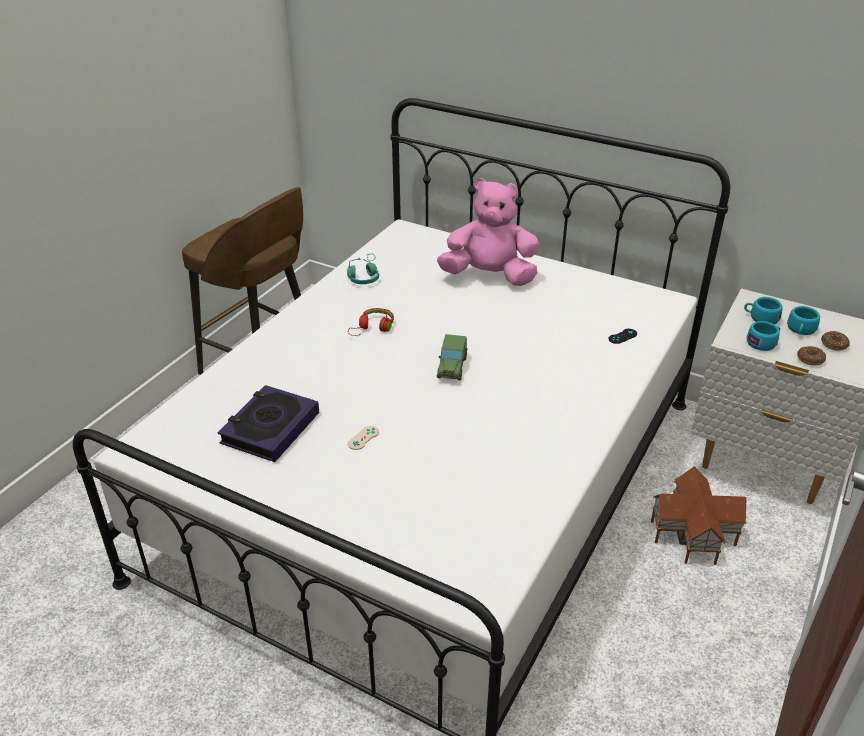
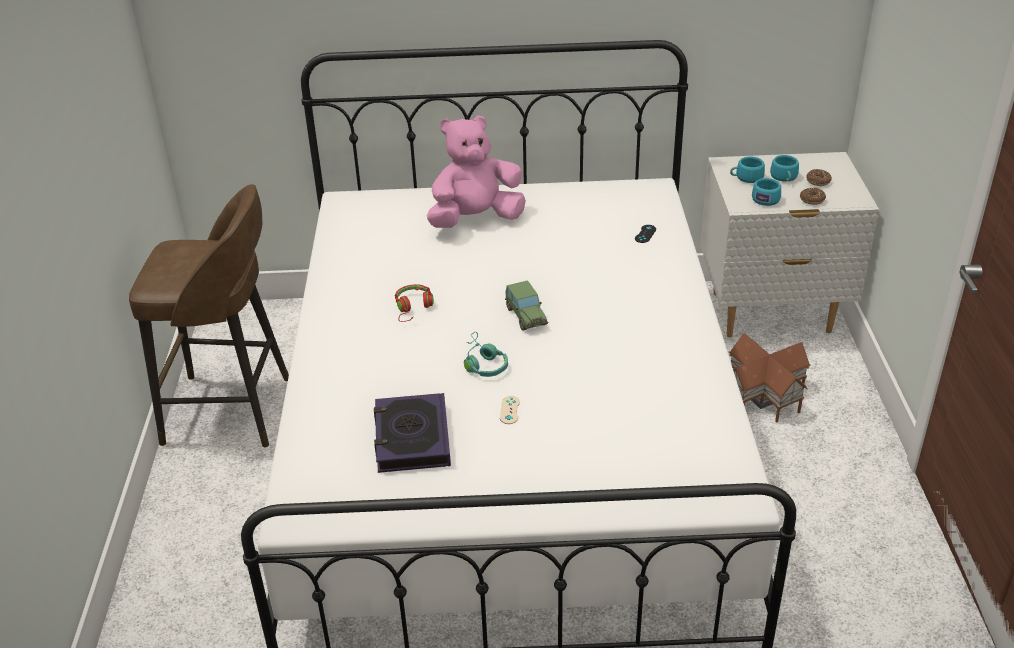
camera: 30 degrees left, 0 degrees up
turquoise headphones [347,254,379,284] -> turquoise headphones moved to [464,332,508,377]

